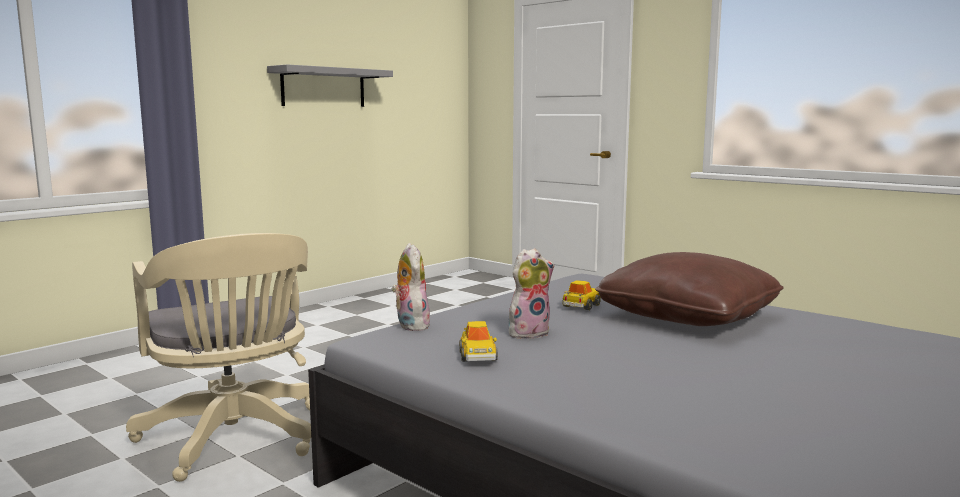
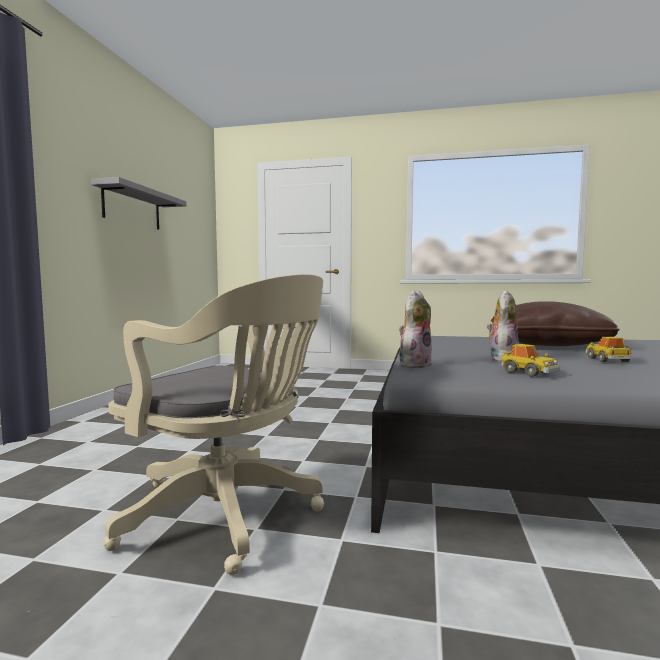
camera: 30 degrees left, 5 degrees down
plush toy [391,243,430,331] -> plush toy turned 90 degrees clockwise [399,290,432,368]
toy car [562,280,601,310] -> toy car moved to [586,337,631,362]

